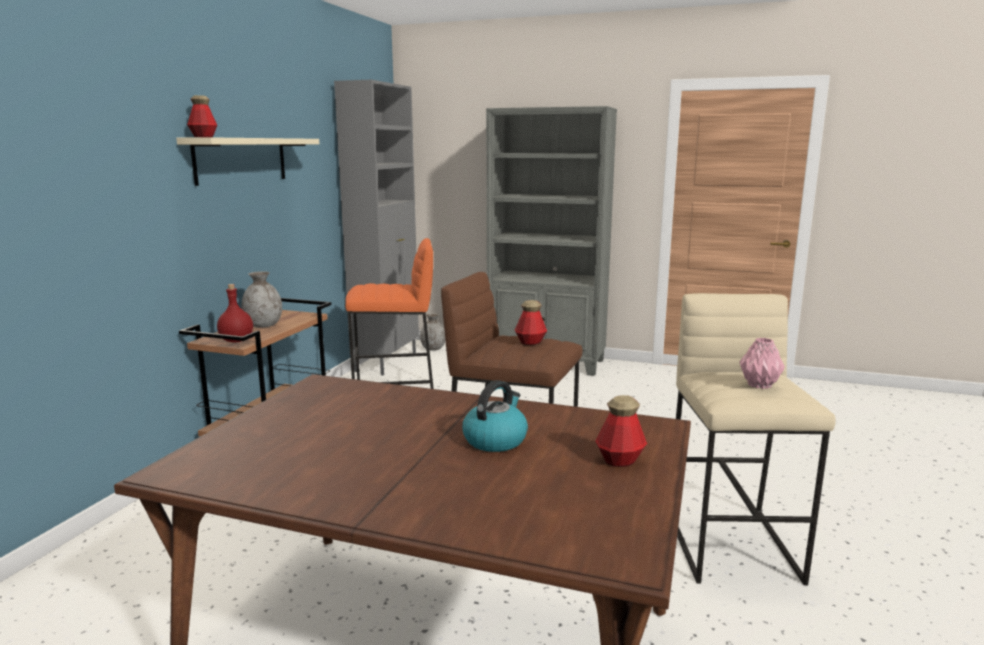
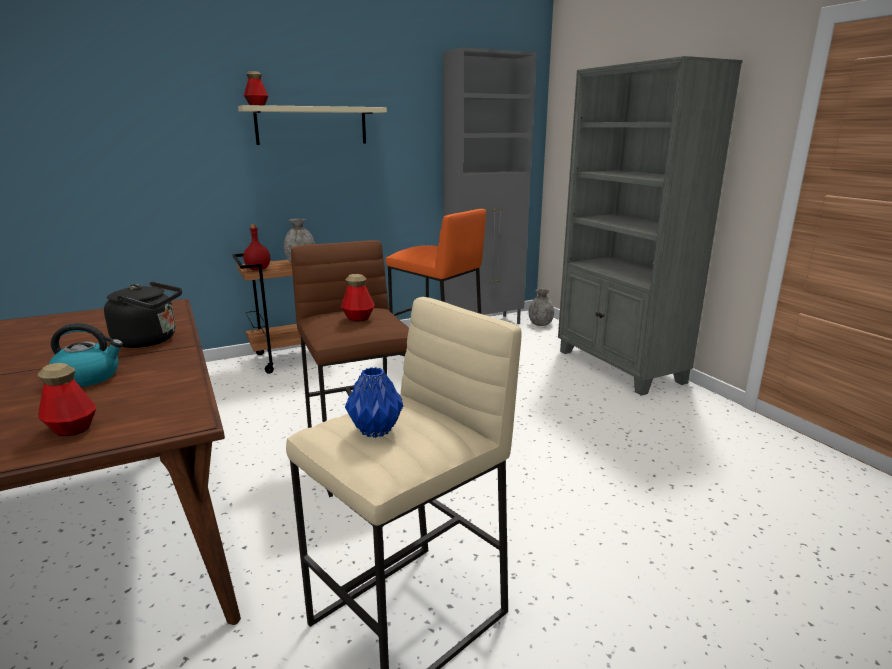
camera: 45 degrees right, 5 degrees up
pink vase [740,338,785,389] -> blue vase [345,367,404,438]
none -> black kettle [104,281,182,348]

